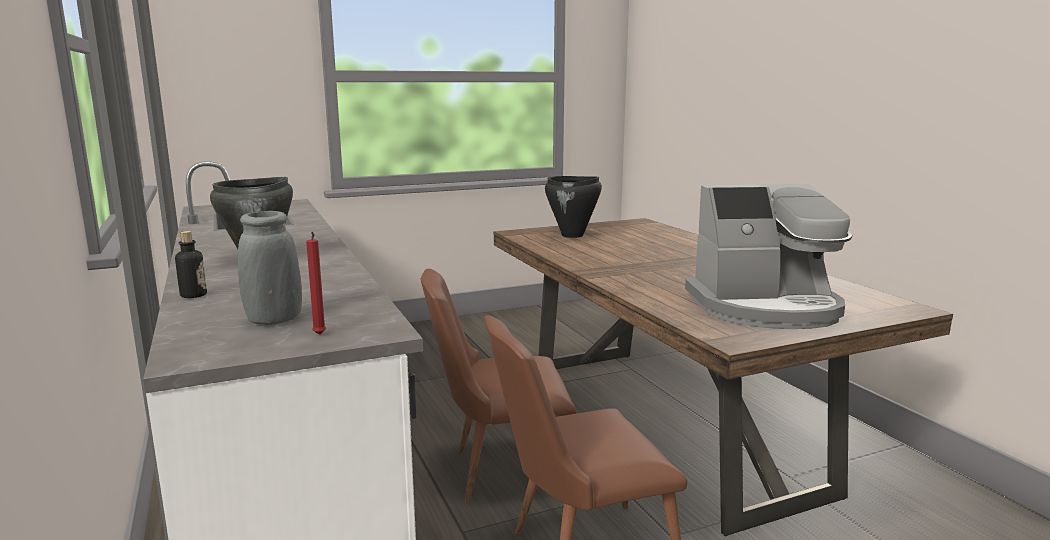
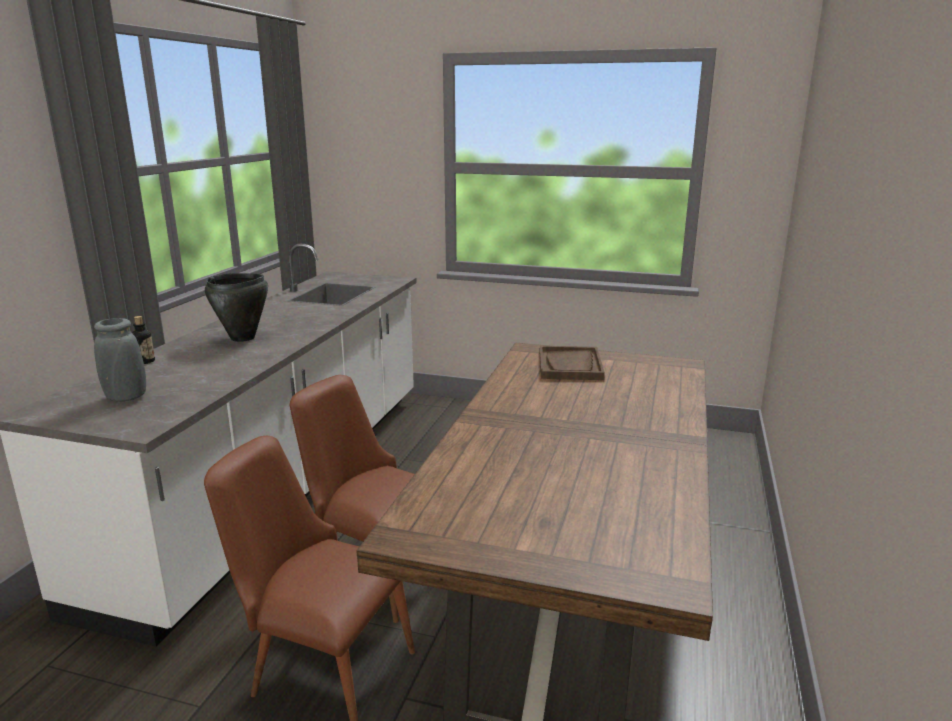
camera: 40 degrees right, 5 degrees up
red candle [306,232,326,335] -> none
black cooking pot [545,176,602,238] -> brown tray [539,346,605,380]
coffee machine [685,184,852,329] -> none

